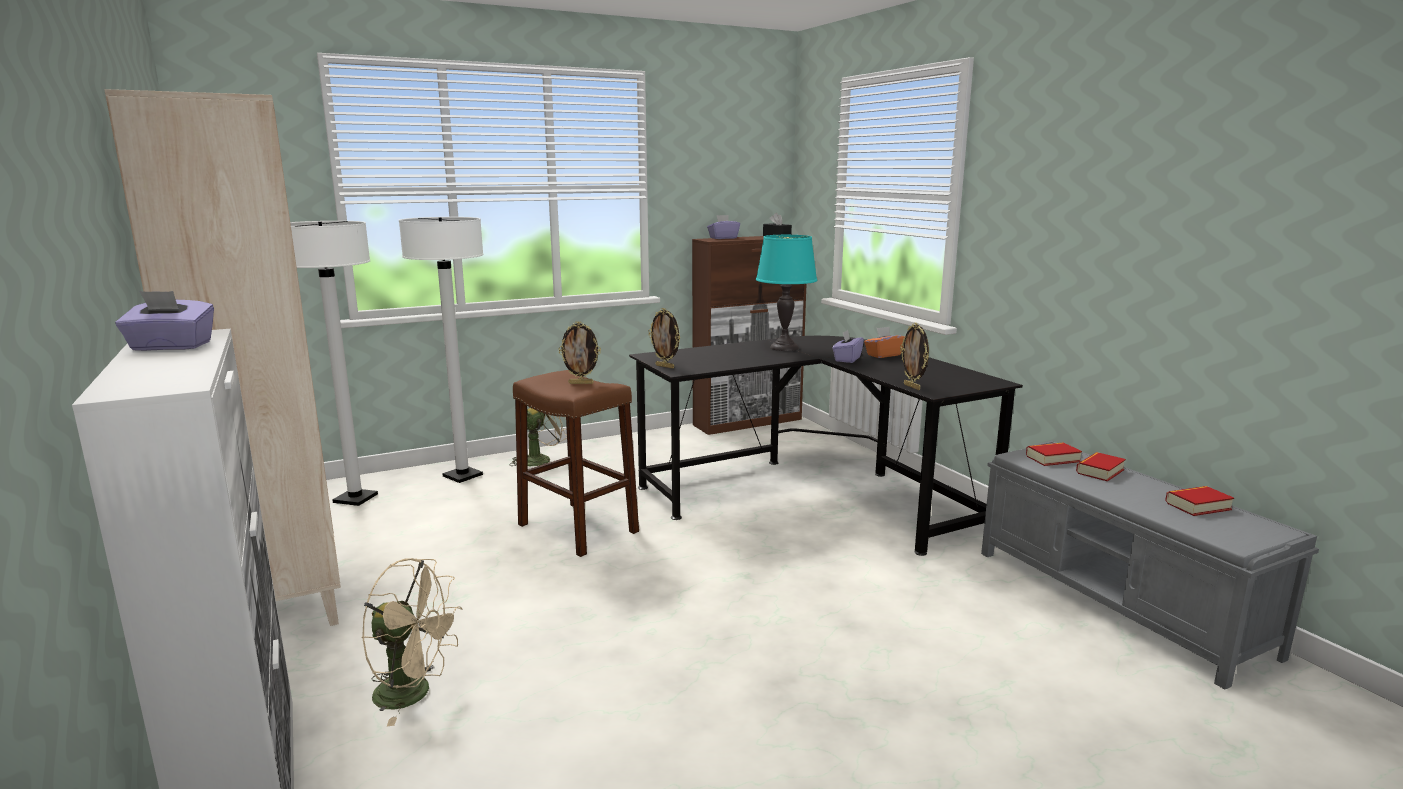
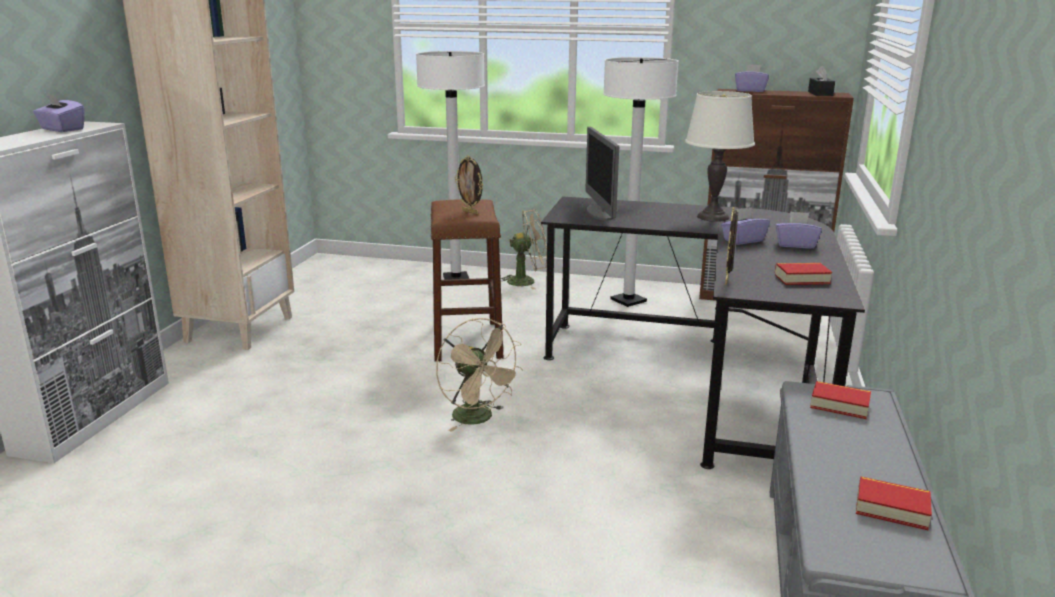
camera: 40 degrees right, 5 degrees up
white floor lamp [290,221,378,506] -> white floor lamp moved to [603,57,679,307]
beige fan [362,558,462,726] -> beige fan moved to [436,318,523,432]
picture frame [648,308,681,369] -> none
turquoise table lamp [756,235,818,351] -> white table lamp [685,91,755,222]
orange tissue box [864,327,905,358] -> purple tissue box [775,211,822,249]
book [1076,452,1126,481] -> book moved to [775,263,832,285]
none -> monitor [585,127,619,221]

